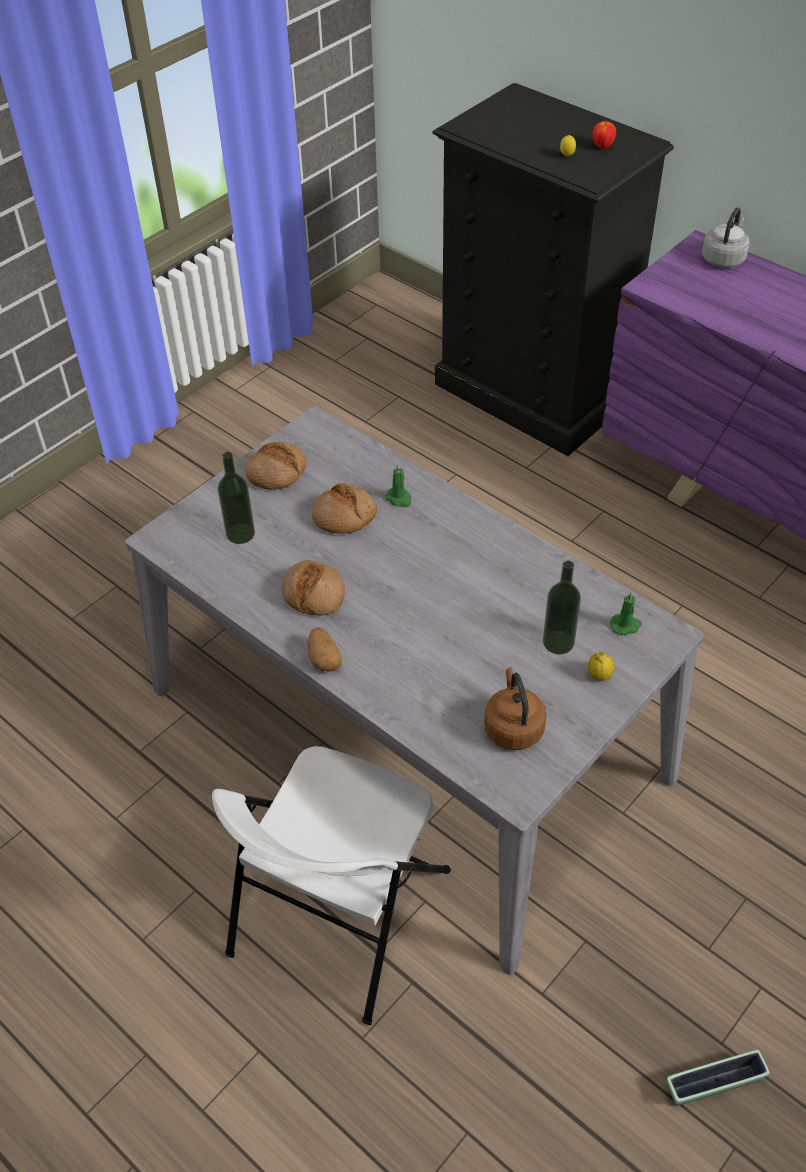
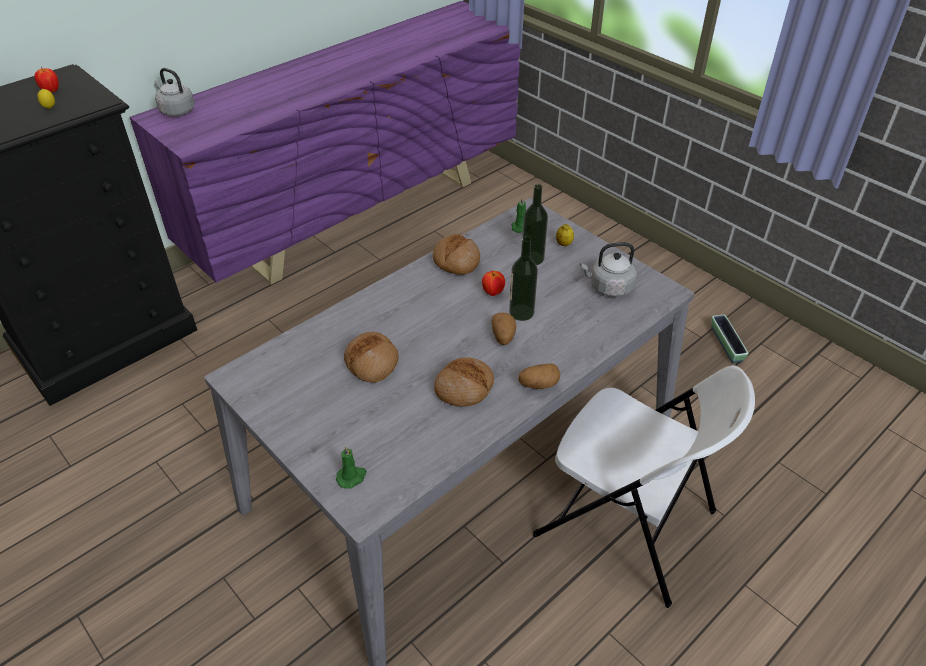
camera: 85 degrees left, 5 degrees down
bottle [218,452,255,544] -> bottle moved to [509,236,538,321]
bread [246,442,307,490] -> bread moved to [433,234,480,275]
green candle [385,464,411,507] -> green candle moved to [336,446,367,489]
brown kettle [484,667,546,750] -> grey kettle [580,242,637,297]
none -> apple [482,271,505,296]
none -> potato [492,313,516,345]

